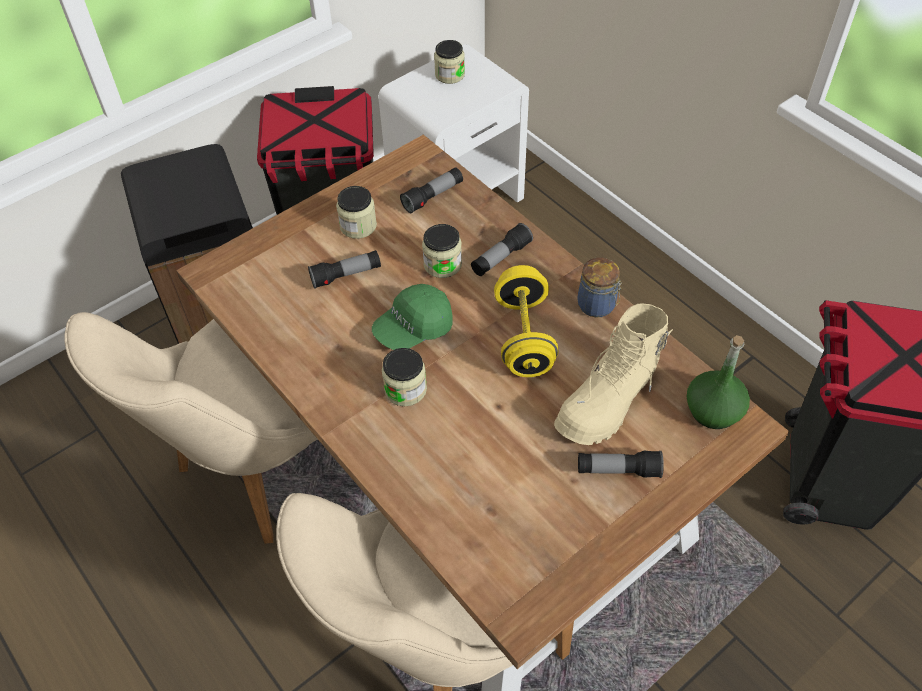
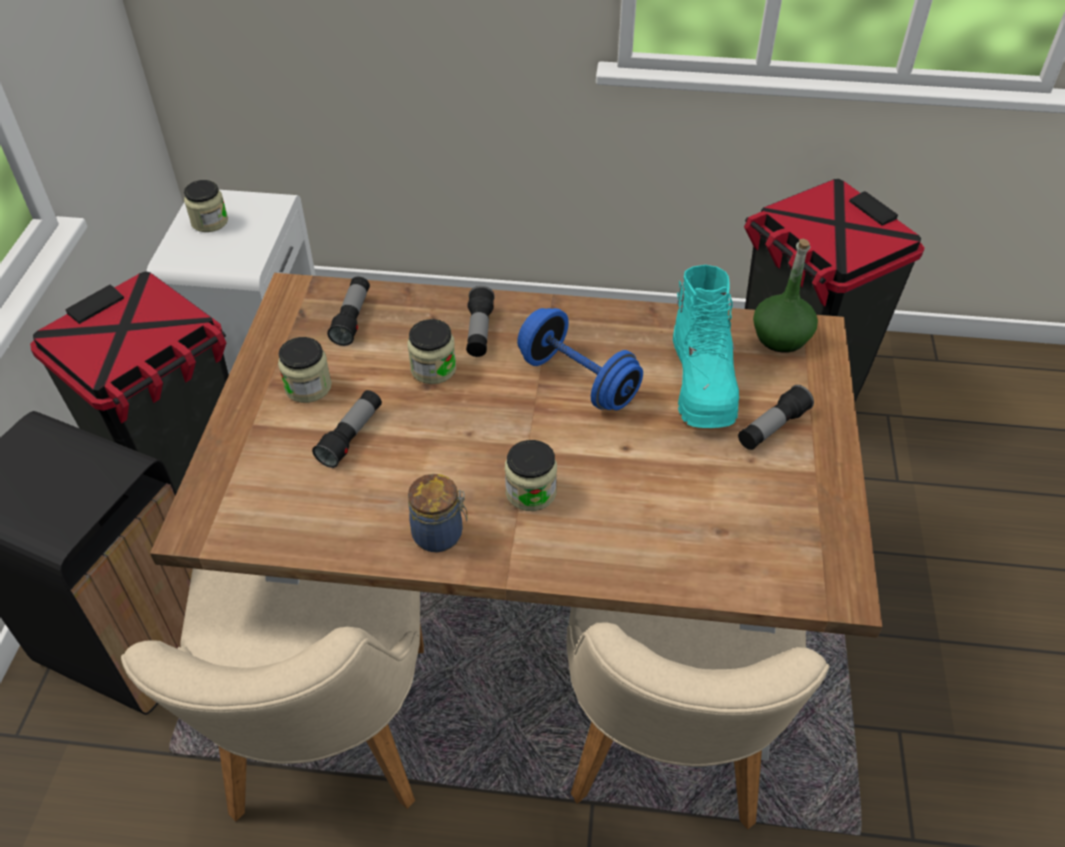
camera: 45 degrees left, 5 degrees down
green cap [372,284,453,350] -> none
yellow dumbbell [494,265,558,377] -> blue dumbbell [517,308,643,410]
beige boot [554,303,673,445] -> turquoise boot [673,265,739,428]
jar [577,257,621,317] -> jar moved to [408,474,468,552]

